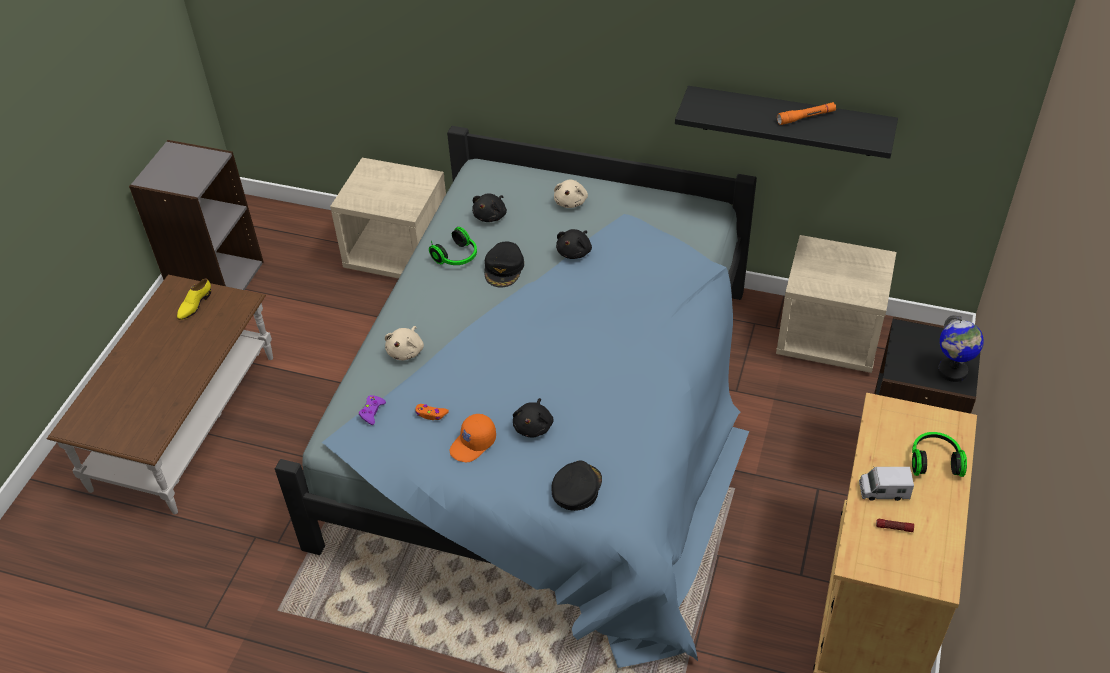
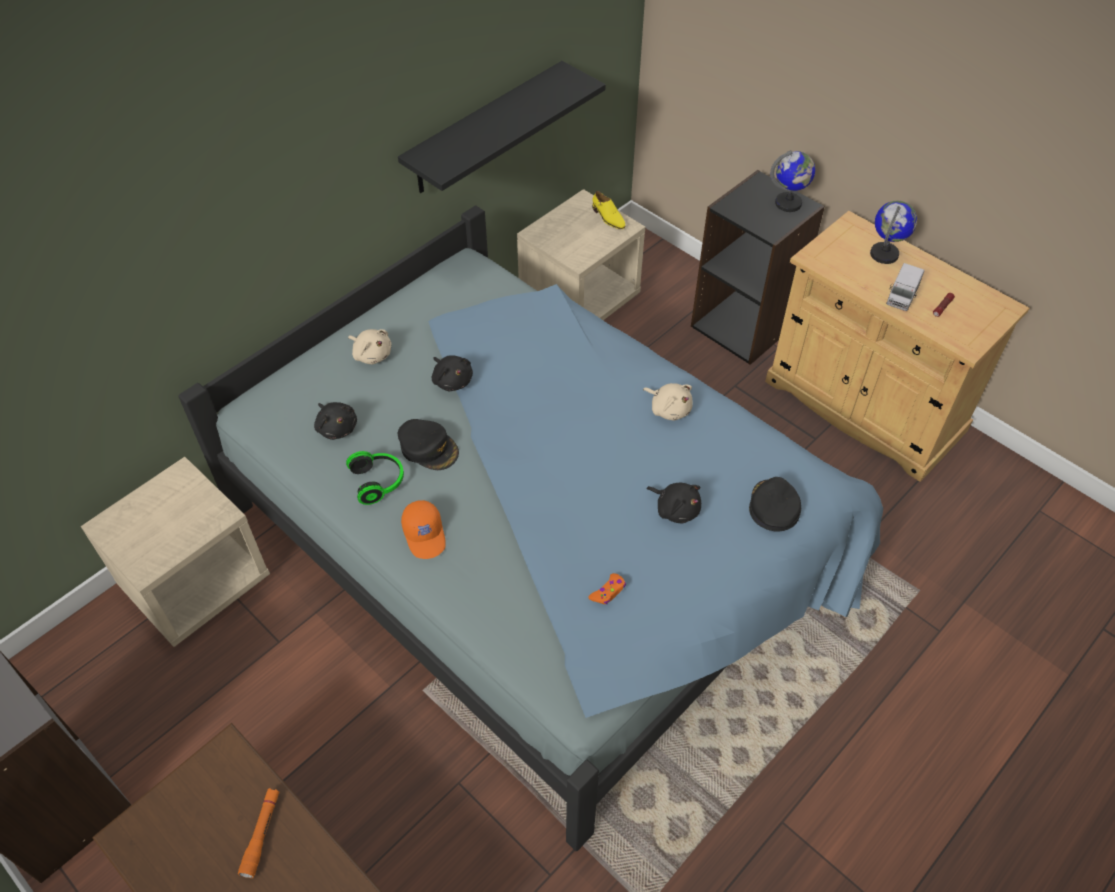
camera: 65 degrees left, 5 degrees up
yellow shoe [177,278,211,320] -> yellow shoe moved to [592,191,625,229]
purple game controller [359,395,386,425] -> none
beige plush toy [385,326,424,360] -> beige plush toy moved to [643,383,693,421]
orange cap [450,414,496,462] -> orange cap moved to [401,500,446,559]
black cap [551,461,602,511] -> black cap turned 45 degrees clockwise [749,477,801,531]
orange flashlight [777,102,836,125] -> orange flashlight moved to [238,788,279,878]
headphones [912,432,967,477] -> globe [870,201,917,264]

